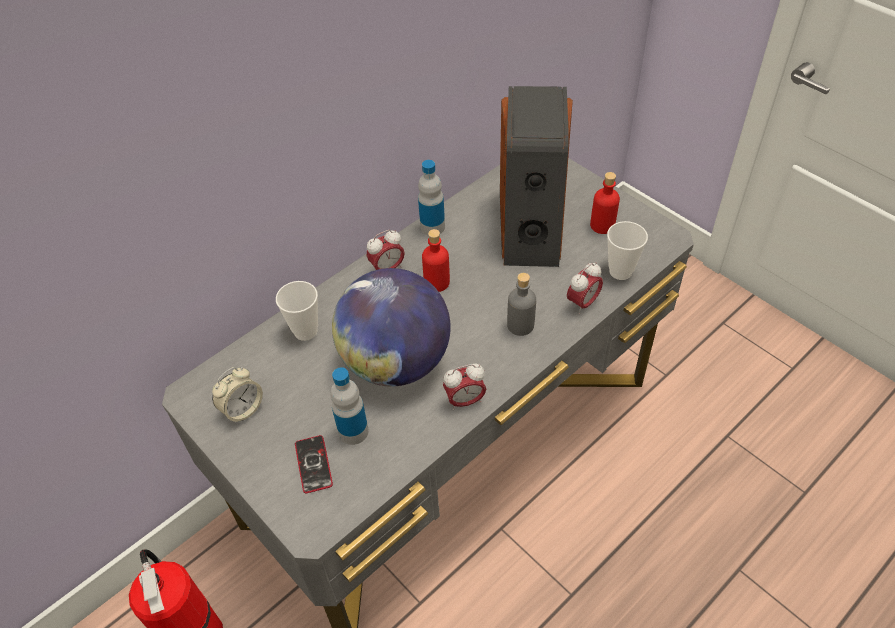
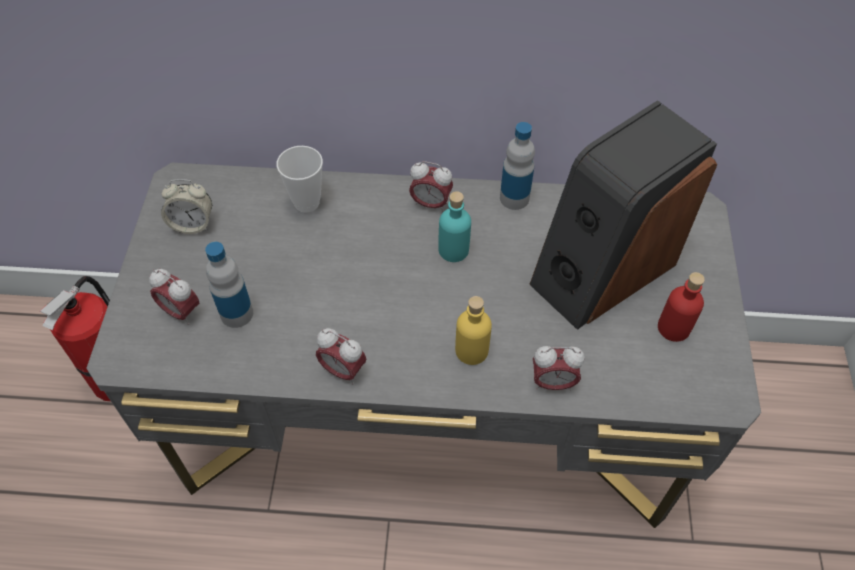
camera: 45 degrees right, 5 degrees up
phone [295,435,333,493] -> alarm clock [149,269,200,325]
globe [332,268,451,386] -> none
red bottle [422,229,450,292] -> turquoise bottle [438,191,471,262]
grey bottle [507,273,536,336] -> yellow bottle [455,296,492,365]
cup [607,221,648,280] -> none

